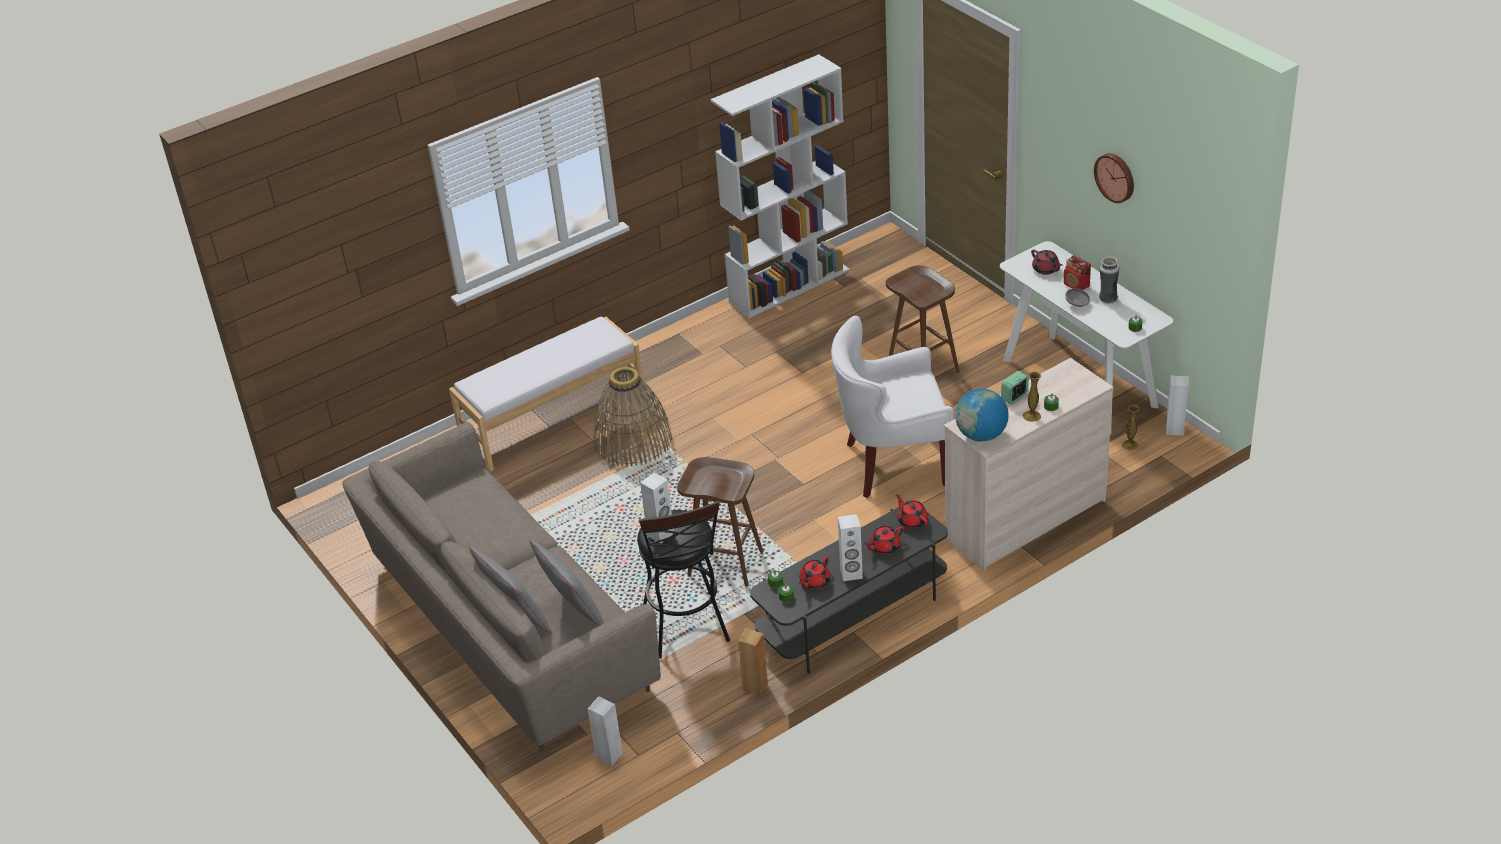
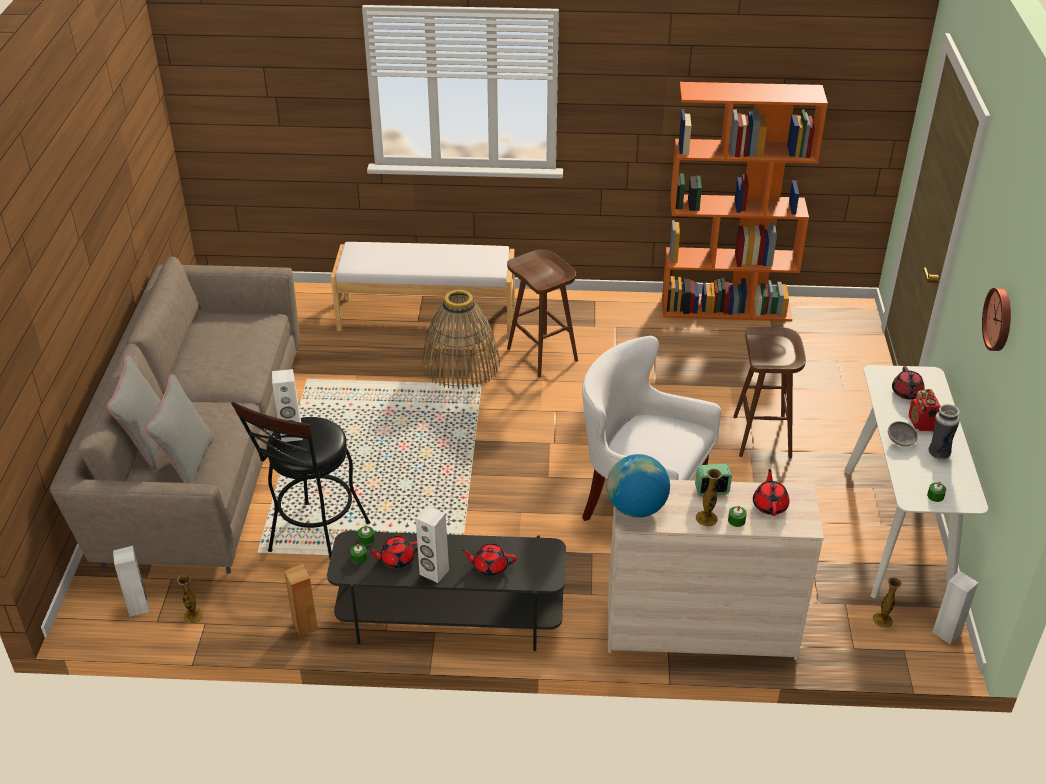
camera: 35 degrees right, 0 degrees up
brown stool [677,457,763,586] -> brown stool moved to [507,249,578,378]
white bookcase [710,54,850,318] -> orange bookcase [662,82,828,321]
red teapot [896,495,928,529] -> red teapot moved to [753,469,789,516]
none -> vase [177,574,204,624]

